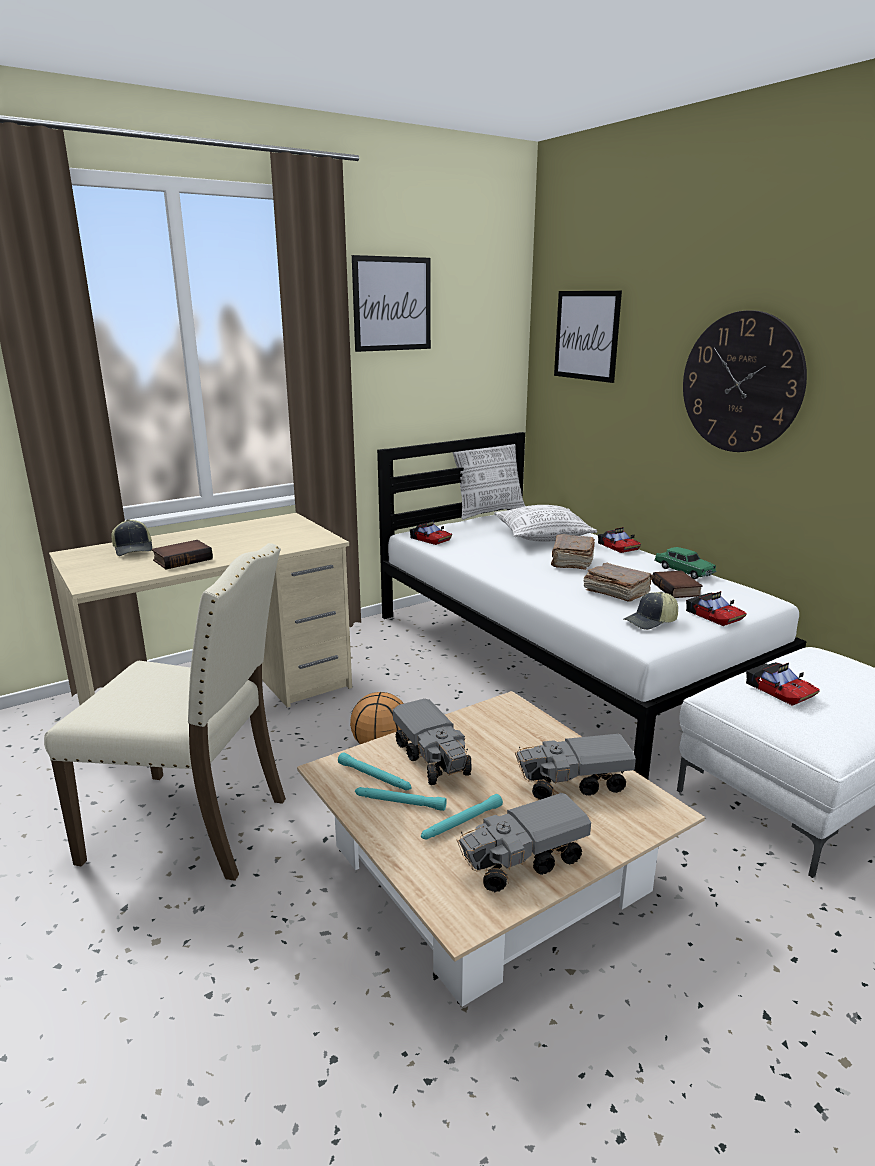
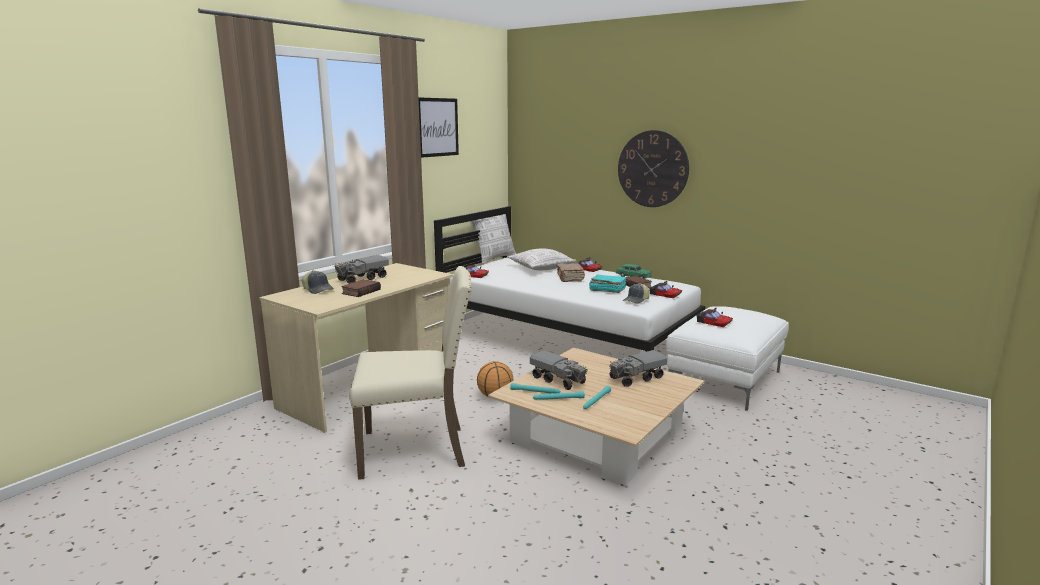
camera: 20 degrees left, 5 degrees down
toy truck [457,793,591,893] -> toy truck moved to [334,255,389,284]
picture [554,291,622,383] -> none
brown book [584,562,654,602] -> turquoise book [589,274,627,293]

